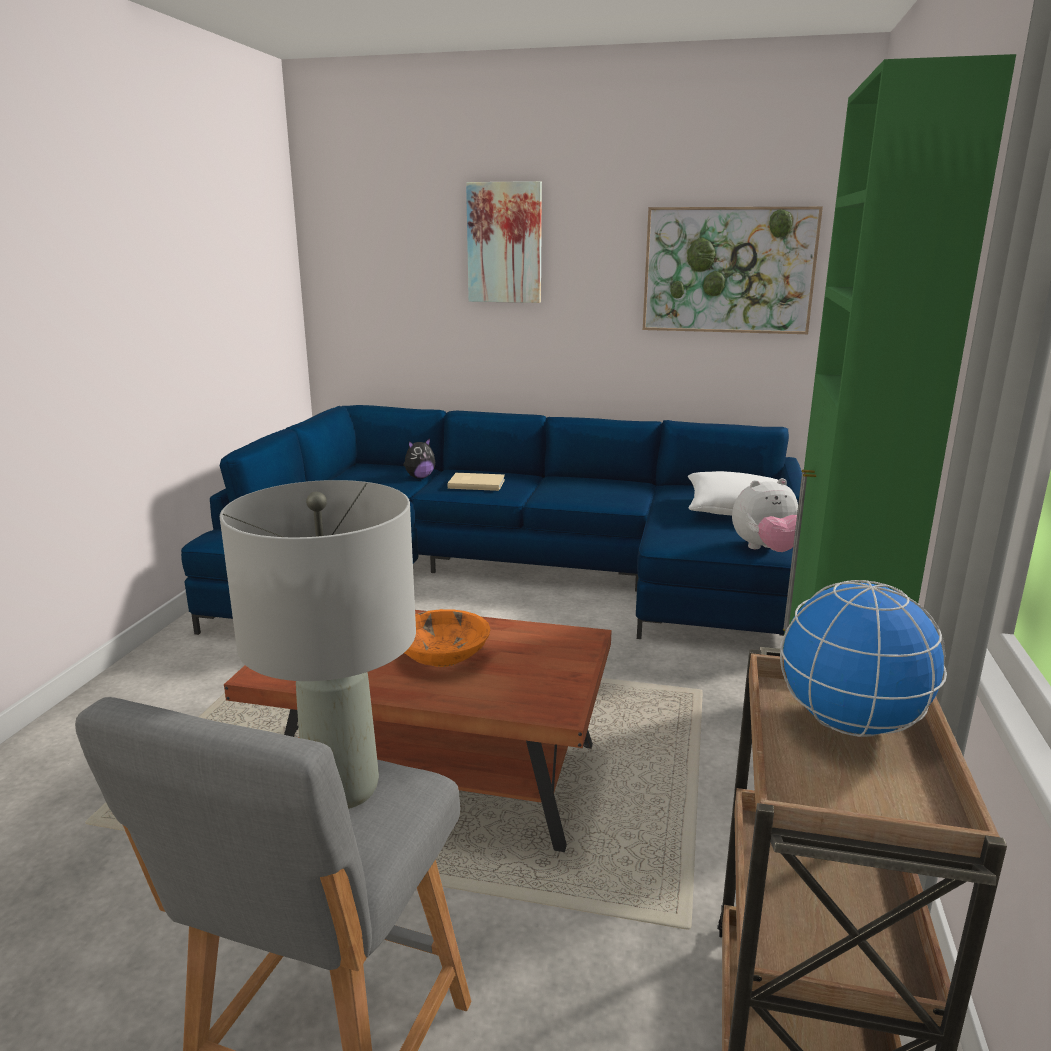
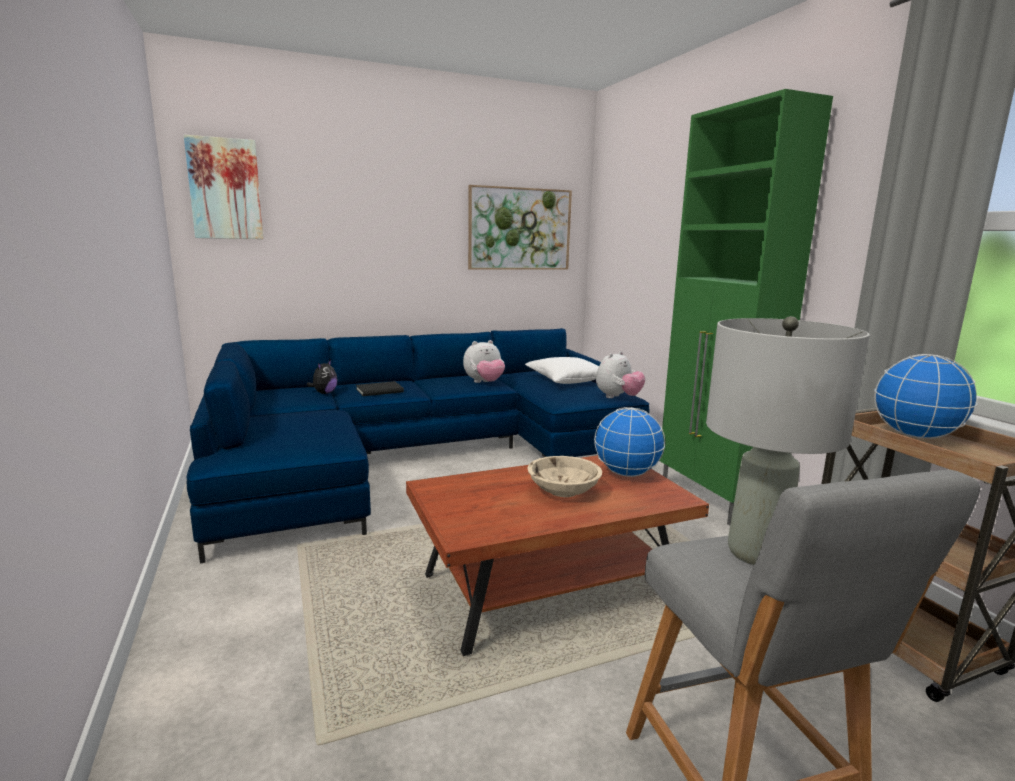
camera: 35 degrees left, 5 degrees down
orange bowl [404,609,490,667] -> beige bowl [527,456,602,497]
beige book [447,473,505,491] -> black book [356,381,404,396]
picture [466,181,542,303] -> picture moved to [184,135,263,239]
none -> plush toy [463,340,505,383]
none -> globe [594,407,665,477]

